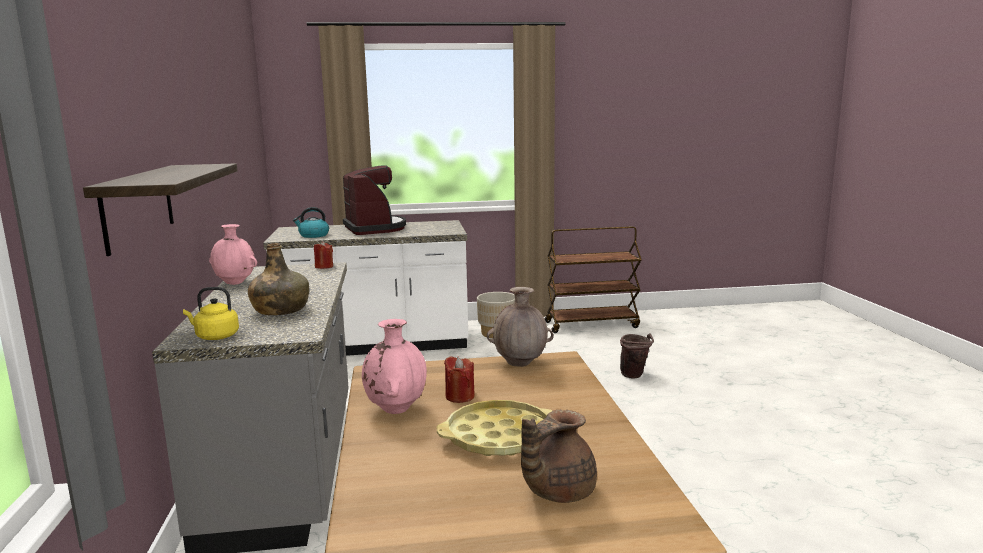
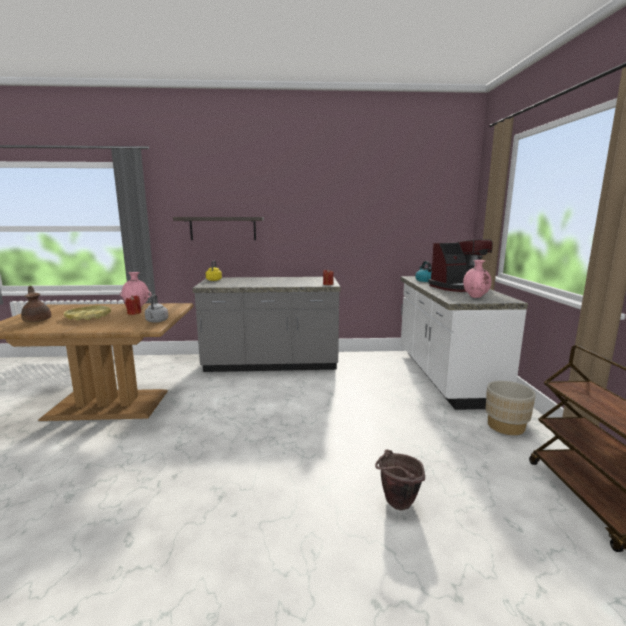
camera: 95 degrees right, 0 degrees up
pink vase [209,224,257,285] -> pink vase moved to [463,260,492,298]
green bottle [248,243,309,315] -> none
brown vase [487,287,554,367] -> grey kettle [145,294,168,323]

